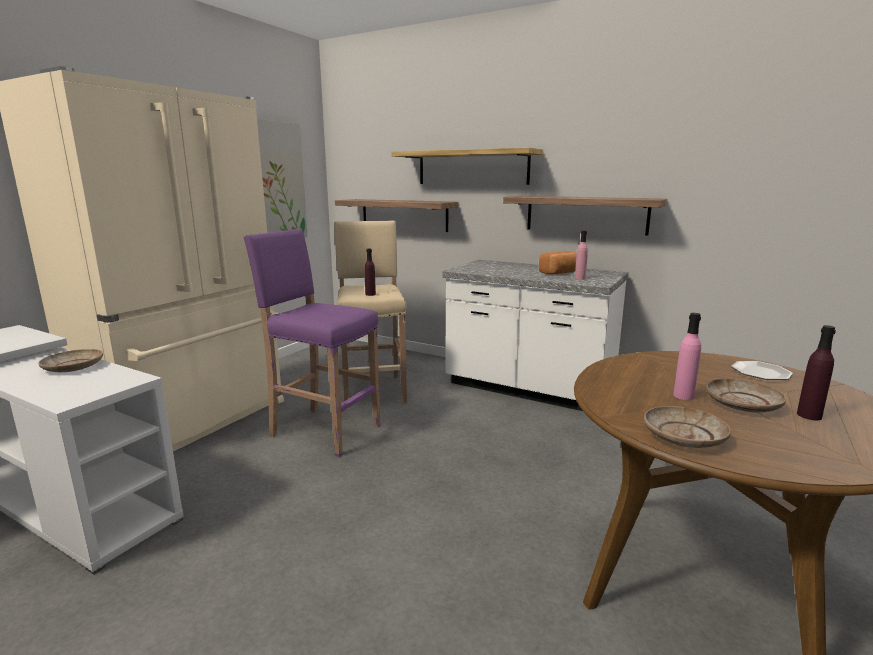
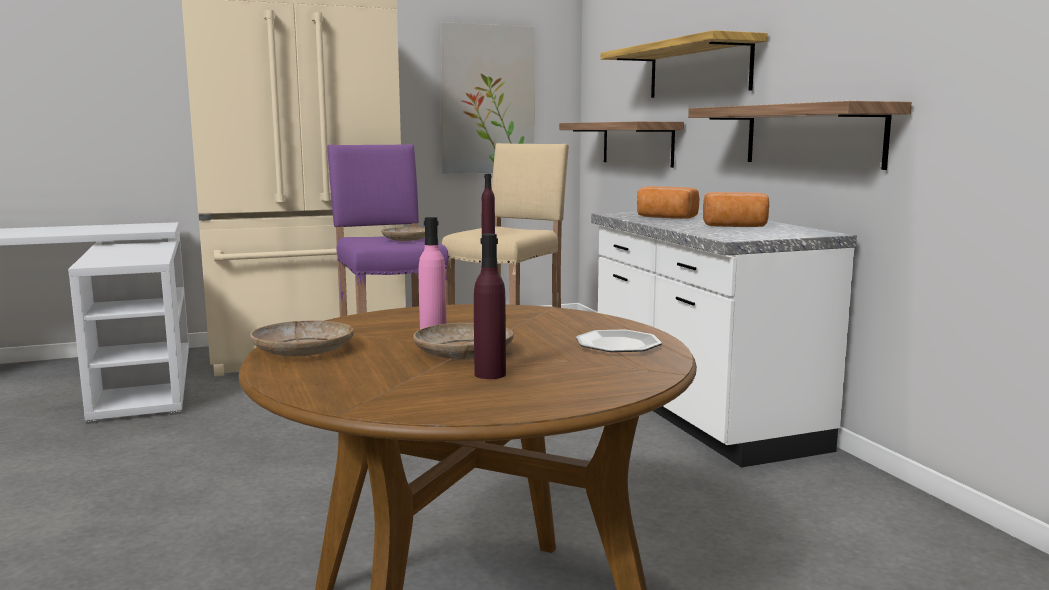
camera: 40 degrees right, 5 degrees down
beige plate [38,349,103,372] -> beige plate moved to [381,227,425,241]
pink bottle [575,231,588,280] -> none
none -> bread [637,186,699,219]

